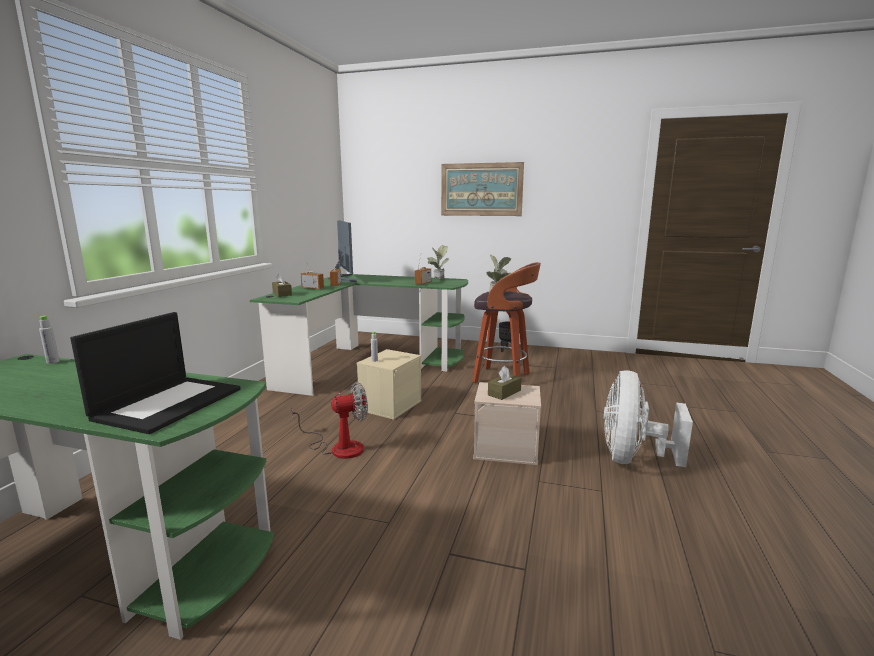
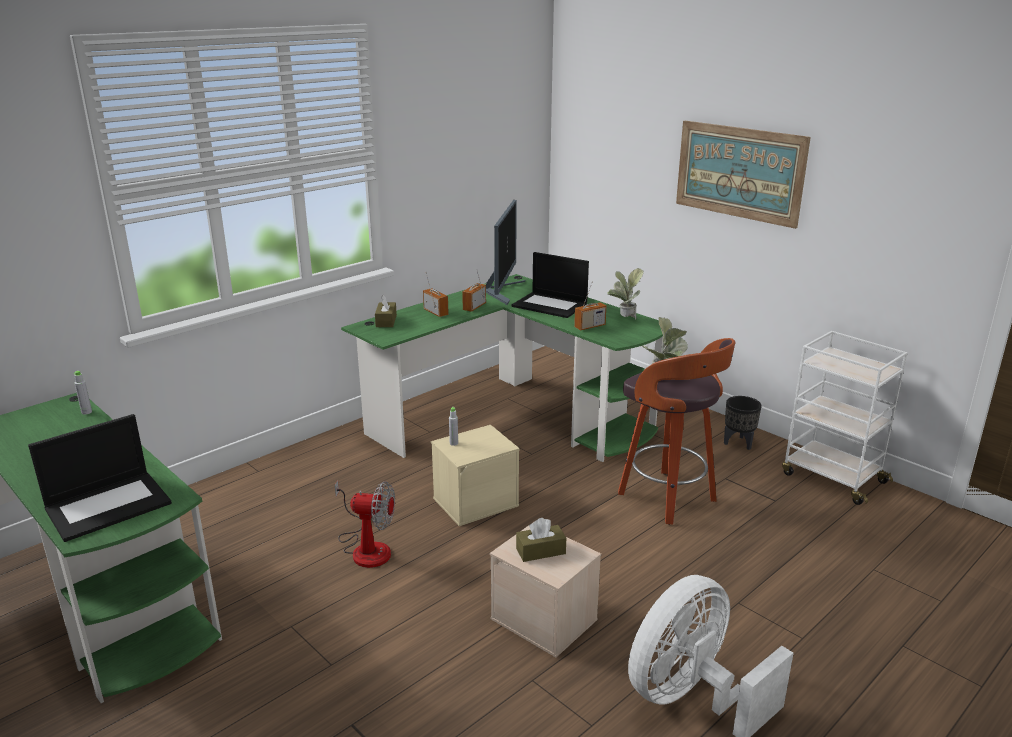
camera: 30 degrees right, 10 degrees up
none -> laptop [512,252,589,318]
none -> white cart [782,331,908,505]

